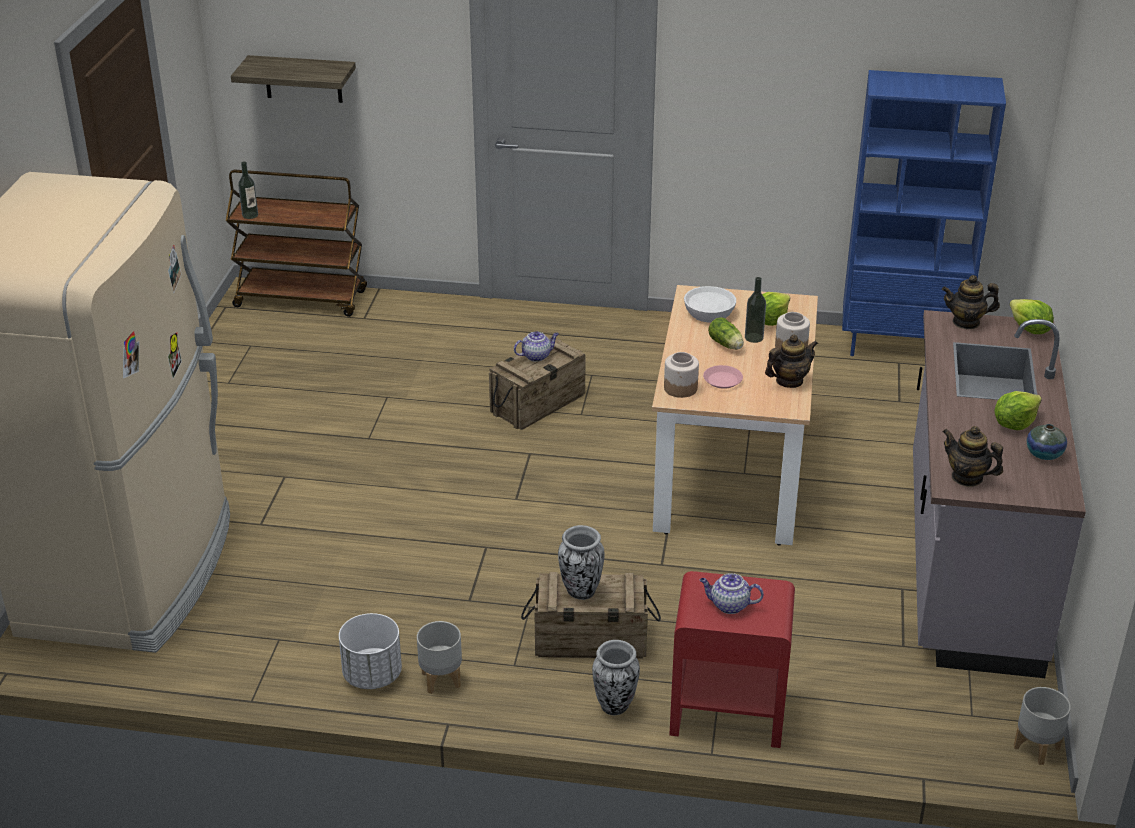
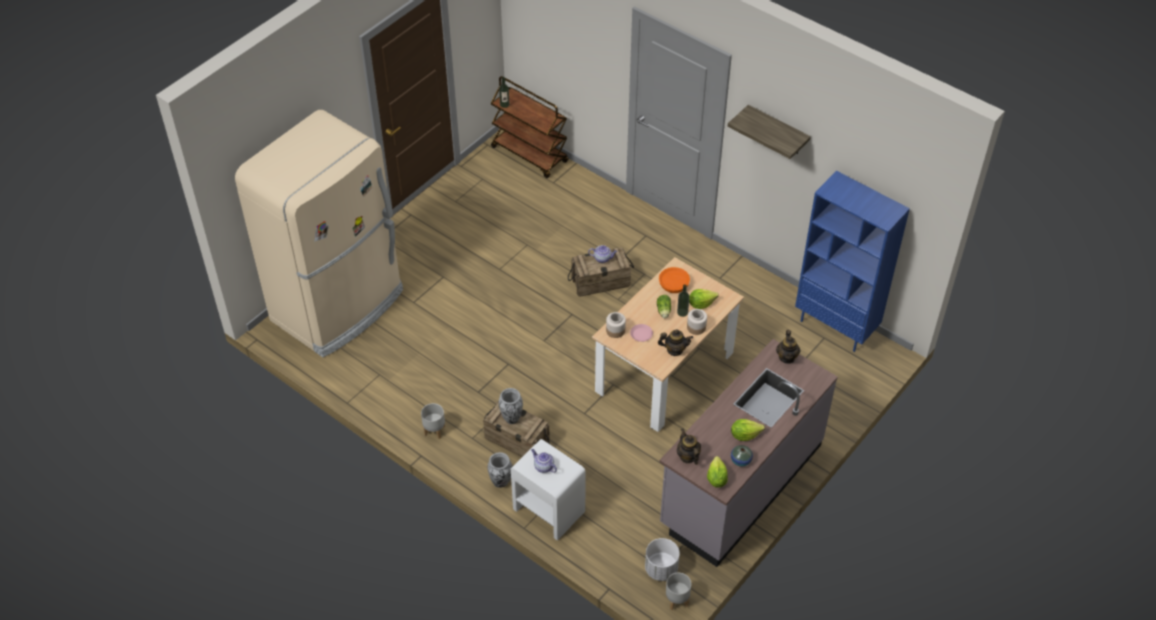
camera: 30 degrees right, 15 degrees up
shelf [231,55,356,103] -> shelf moved to [728,105,811,159]
white planter [339,613,402,689] -> white planter moved to [645,538,680,581]
red nightstand [669,571,795,748] -> white nightstand [511,439,586,541]
white bowl [684,286,736,322] -> orange bowl [659,267,690,293]
teapot [942,275,1000,329] -> teapot turned 120 degrees counterclockwise [776,330,801,364]
lettuce [1010,299,1054,334] -> lettuce moved to [707,456,728,488]

